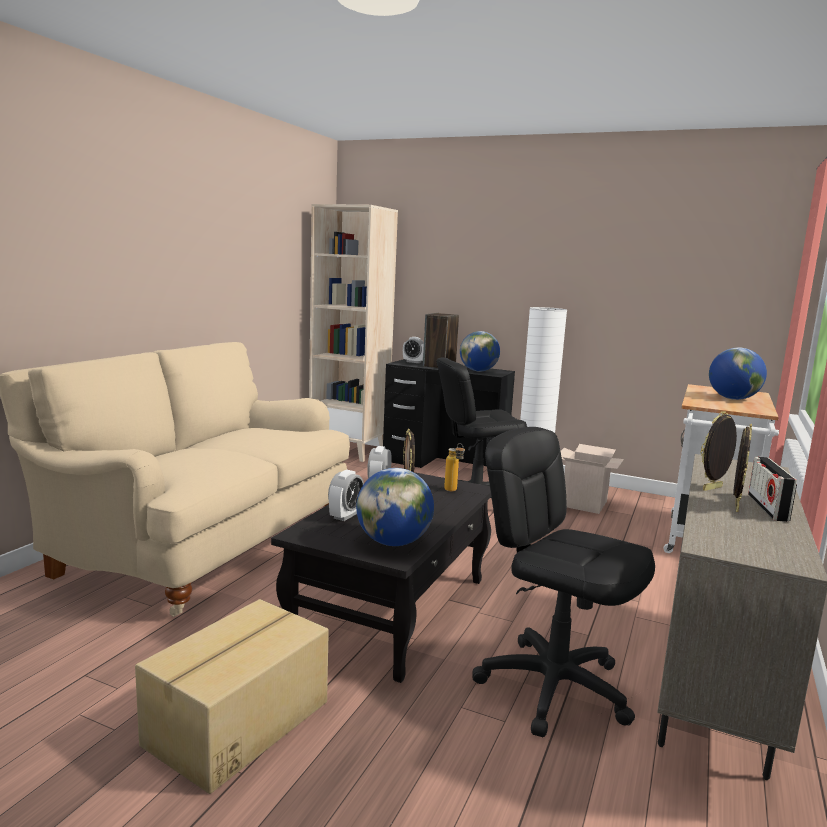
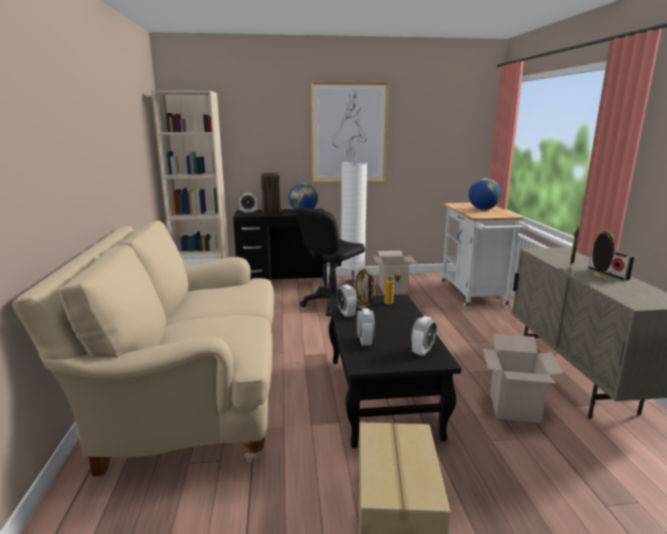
camera: 30 degrees left, 5 degrees up
globe [356,468,434,546] -> alarm clock [411,316,437,356]
black office chair [472,427,655,737] -> cardboard box [483,334,564,423]
none -> picture [311,81,389,182]

